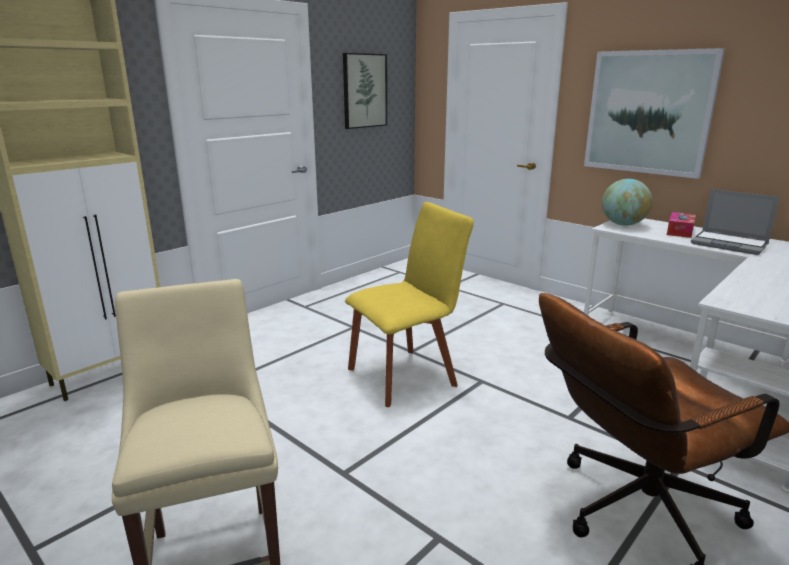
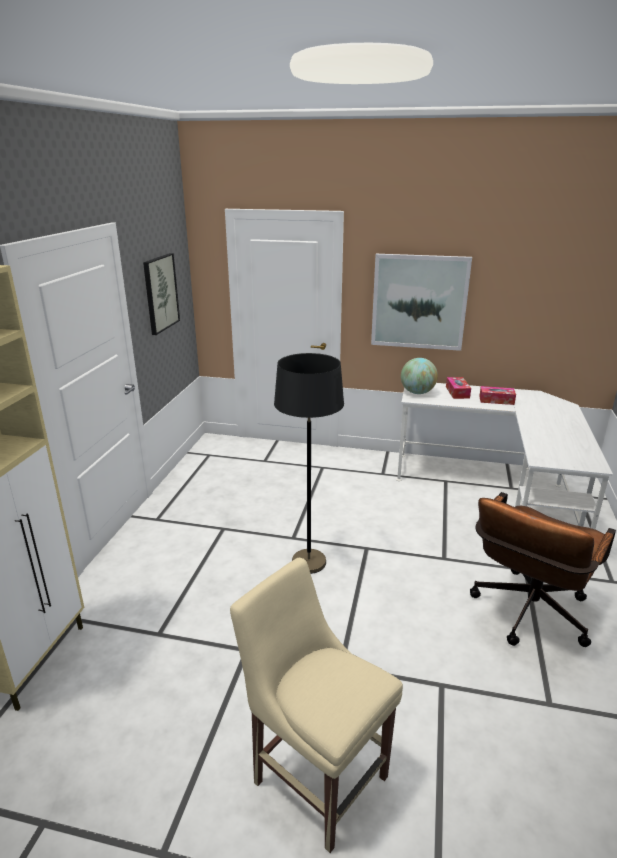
camera: 30 degrees left, 5 degrees up
yellow chair [345,202,474,407] -> black floor lamp [274,353,344,574]
laptop [691,189,780,255] -> tissue box [479,386,516,405]

